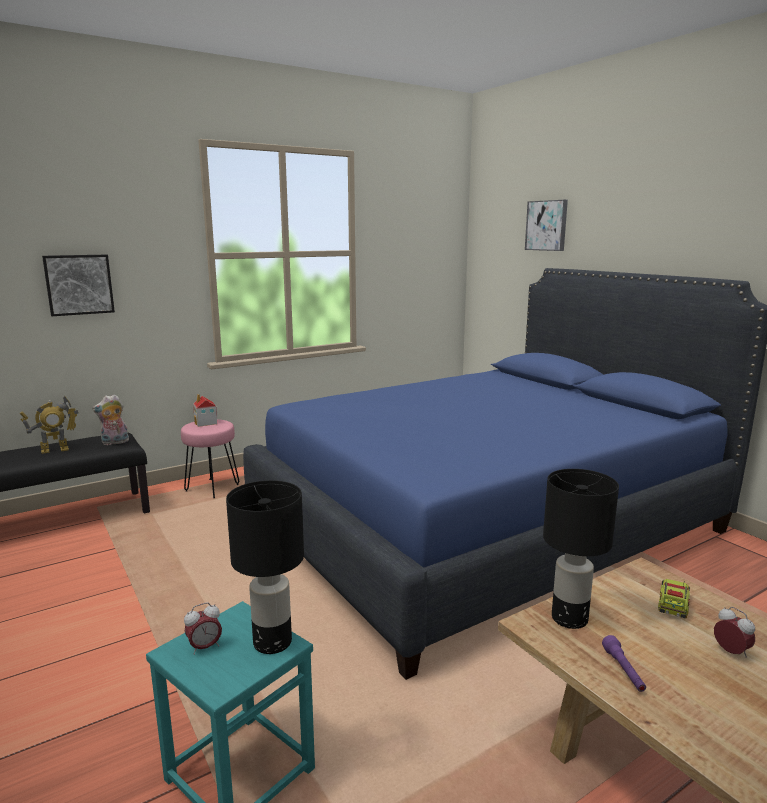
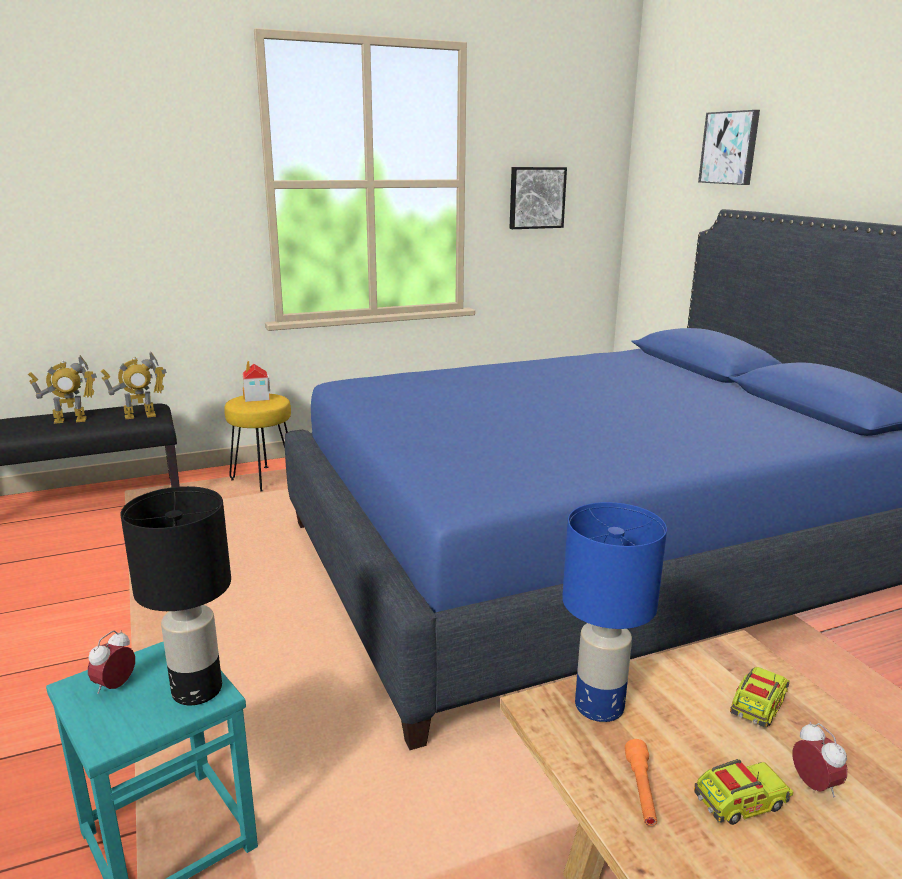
camera: 10 degrees right, 5 degrees up
picture [42,255,115,316] -> picture moved to [509,167,567,229]
plush toy [92,394,129,445] -> toy robot [101,352,167,420]
pink stool [181,419,239,498] -> yellow stool [224,394,291,491]
alarm clock [184,602,222,655] -> alarm clock turned 135 degrees clockwise [88,630,135,694]
black table lamp [543,469,619,629] -> blue table lamp [562,502,667,722]
purple flashlight [602,635,646,692] -> orange flashlight [625,739,657,826]
none -> toy truck [694,759,793,825]

